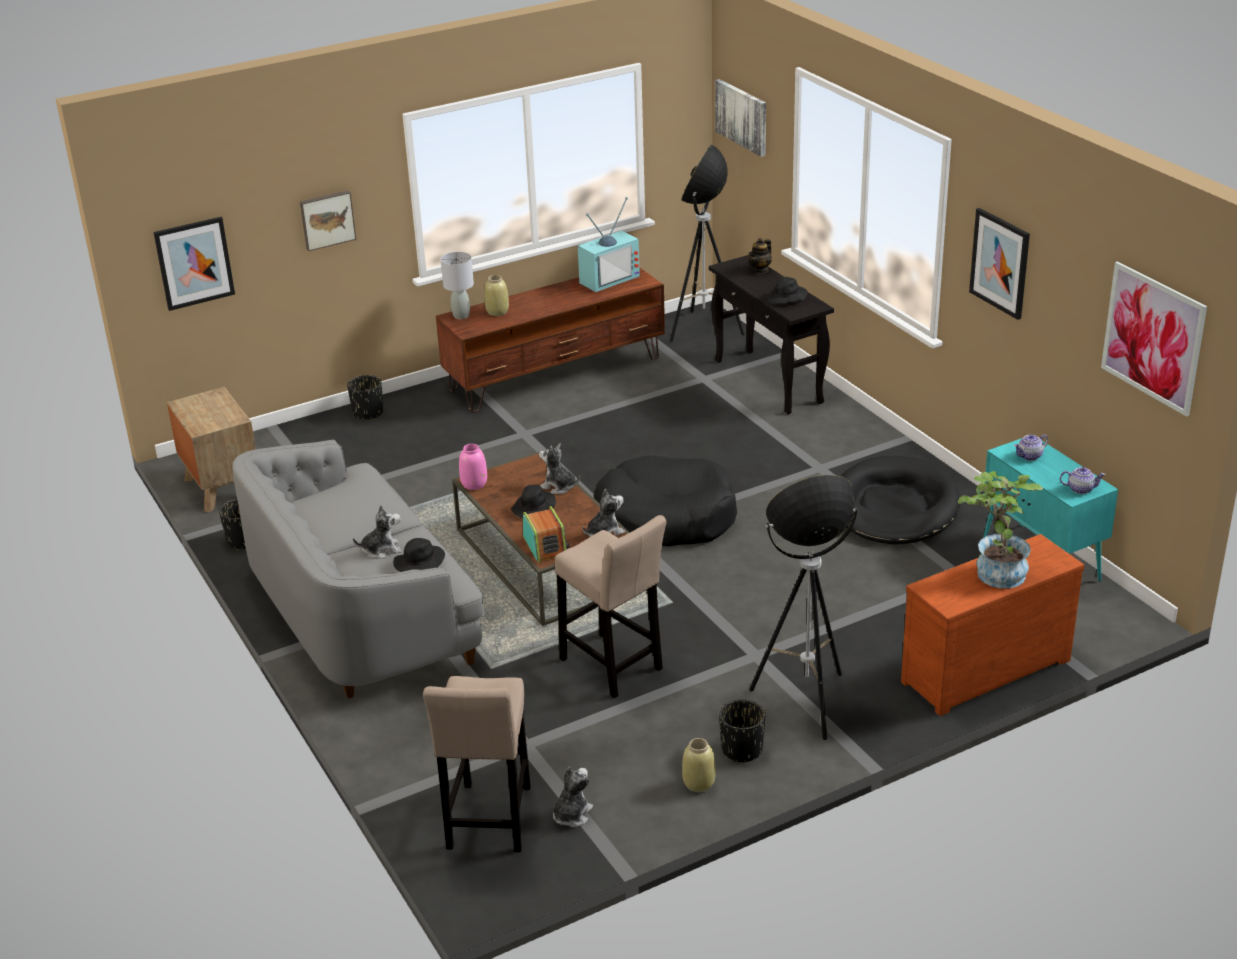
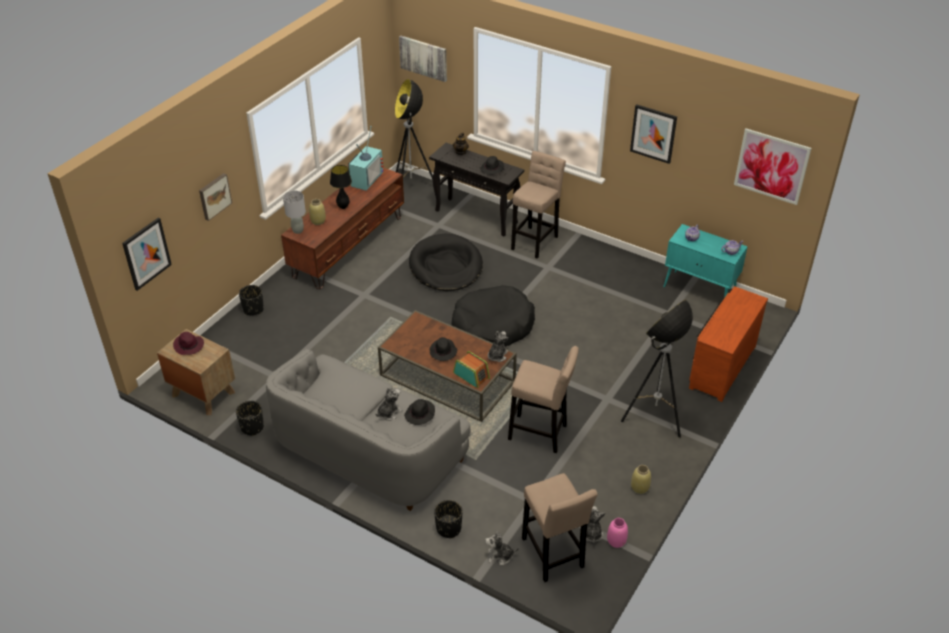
camera: 30 degrees left, 10 degrees up
pink vase [459,444,487,490] -> pink vase moved to [607,518,628,548]
plush toy [539,443,580,495] -> plush toy moved to [485,529,519,565]
black planter [719,699,766,763] -> black planter moved to [434,500,463,539]
black dog bed [841,456,960,544] -> black dog bed moved to [409,234,483,291]
potted plant [958,471,1043,588] -> none
none -> purple hat [173,332,204,355]
none -> black table lamp [330,165,352,209]
none -> beige stool [511,151,566,258]

